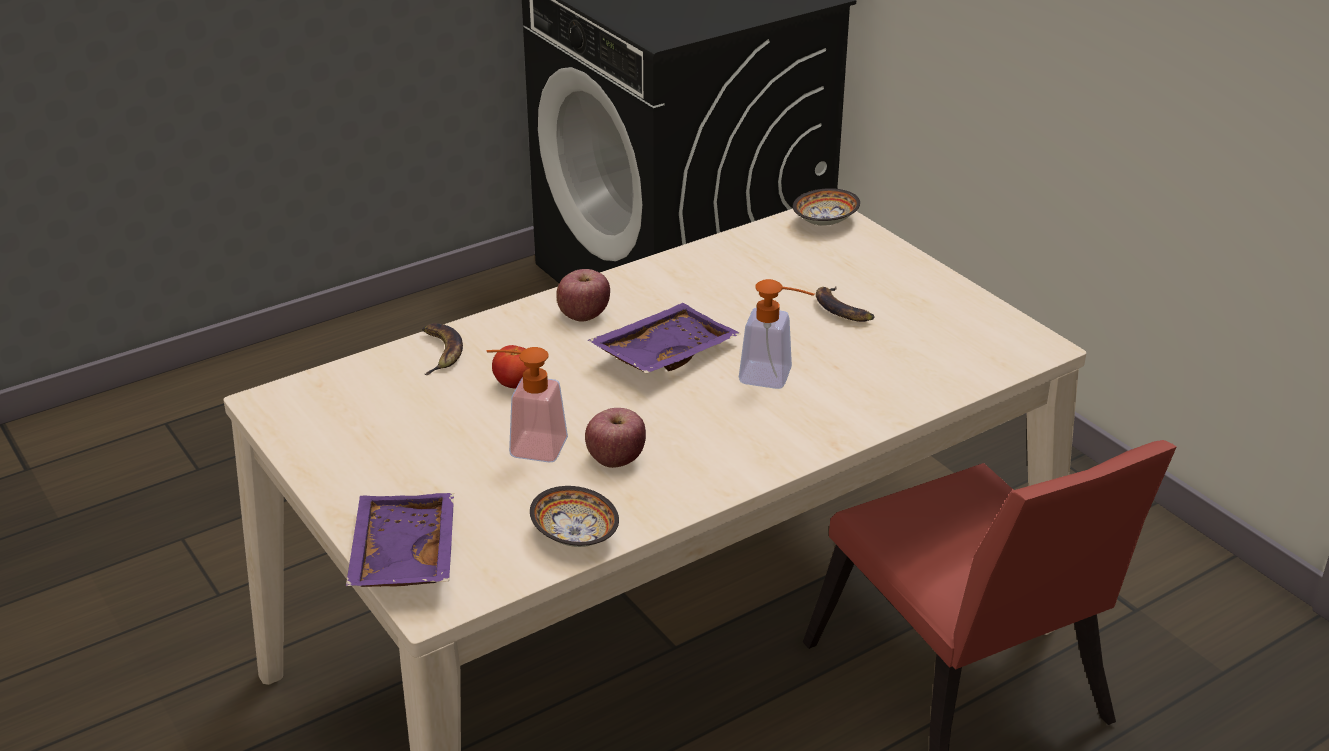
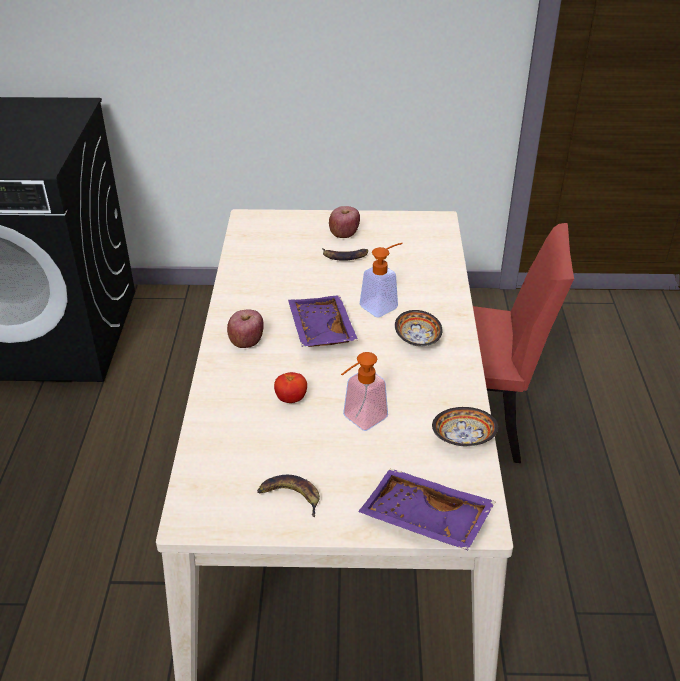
camera: 55 degrees left, 5 degrees up
banana [422,323,463,375] -> banana moved to [257,475,320,517]
apple [585,408,646,468] -> apple moved to [329,206,360,238]
bowl [793,188,860,226] -> bowl moved to [395,310,442,347]

